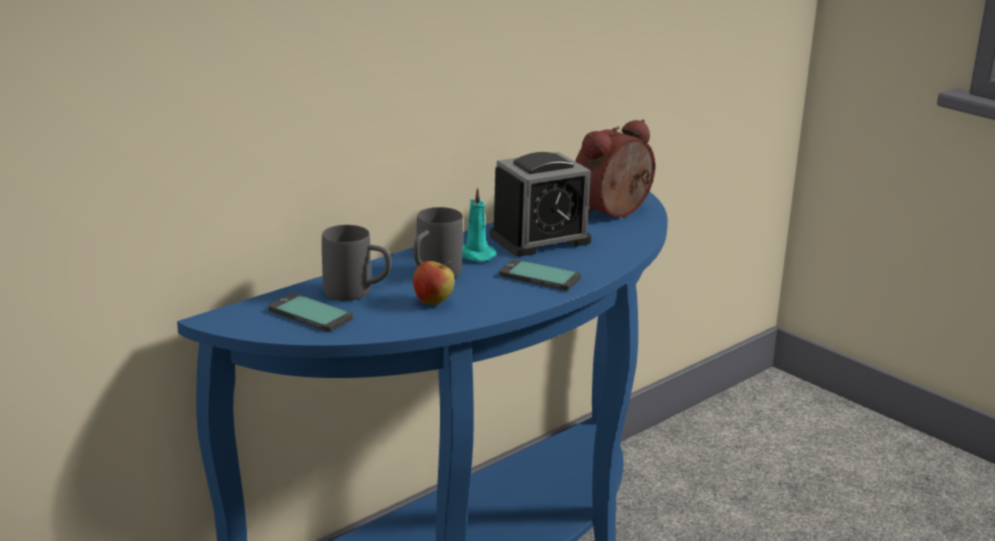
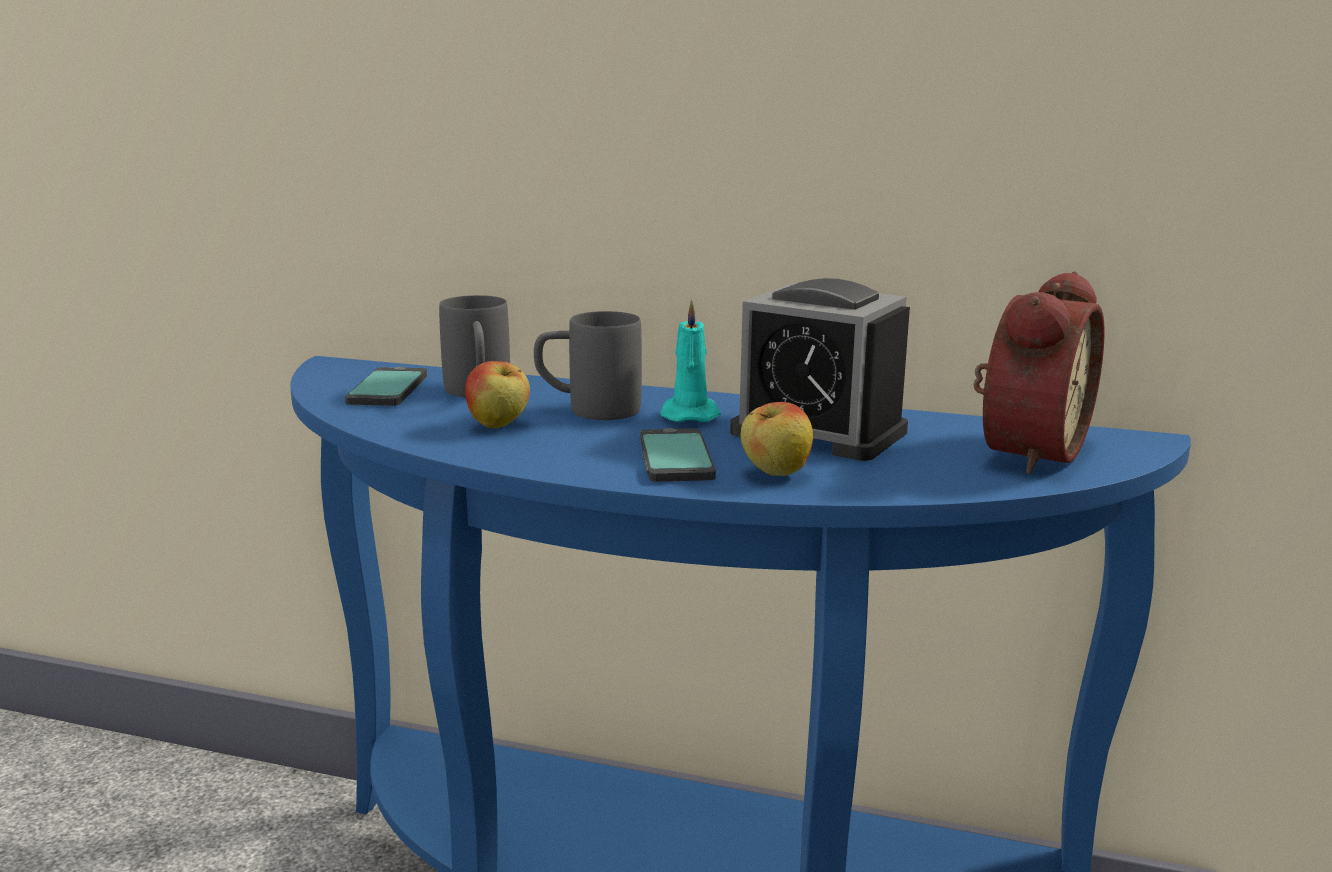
camera: 60 degrees right, 5 degrees down
alarm clock [575,119,655,218] -> alarm clock turned 105 degrees clockwise [974,271,1105,474]
none -> apple [740,402,813,476]

